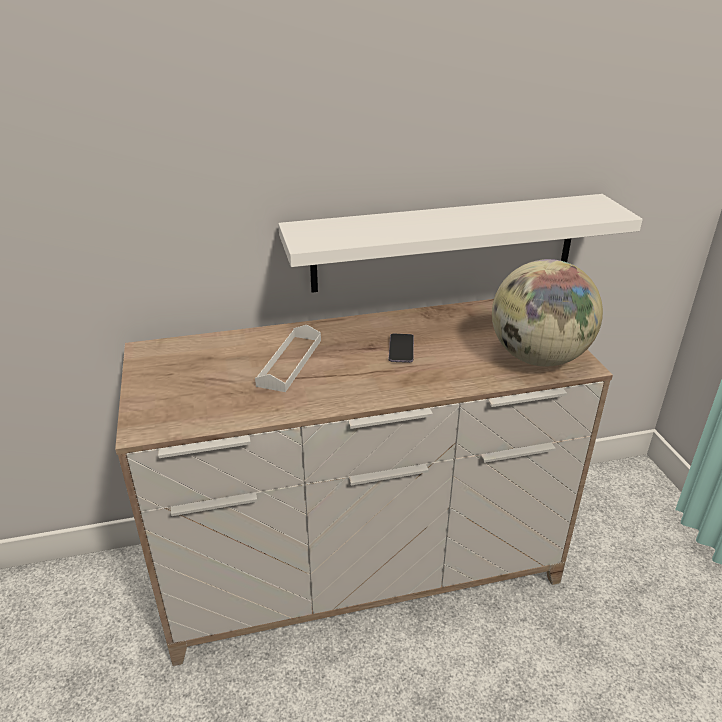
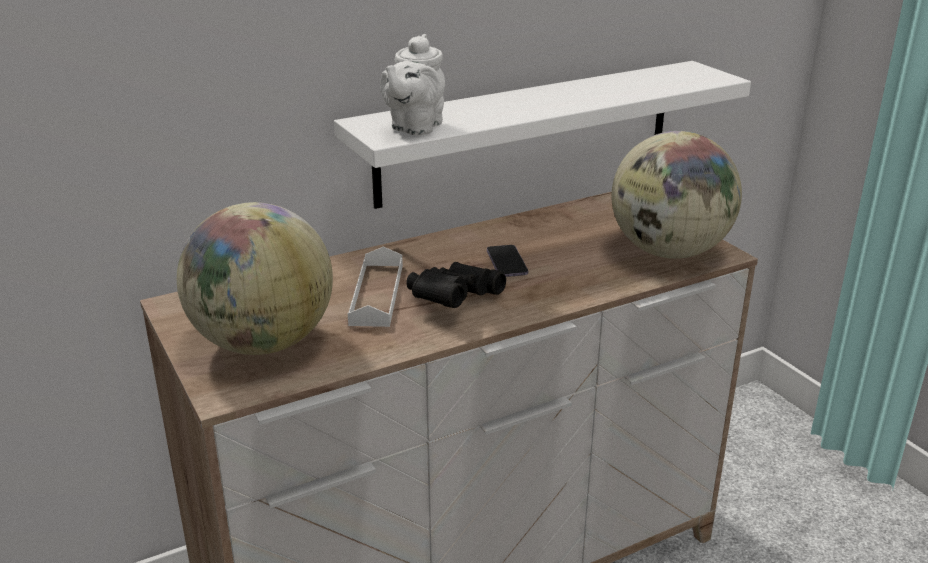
camera: 15 degrees left, 5 degrees down
none -> globe [177,202,333,355]
none -> white teapot [380,34,445,136]
none -> black binoculars [406,262,506,308]

